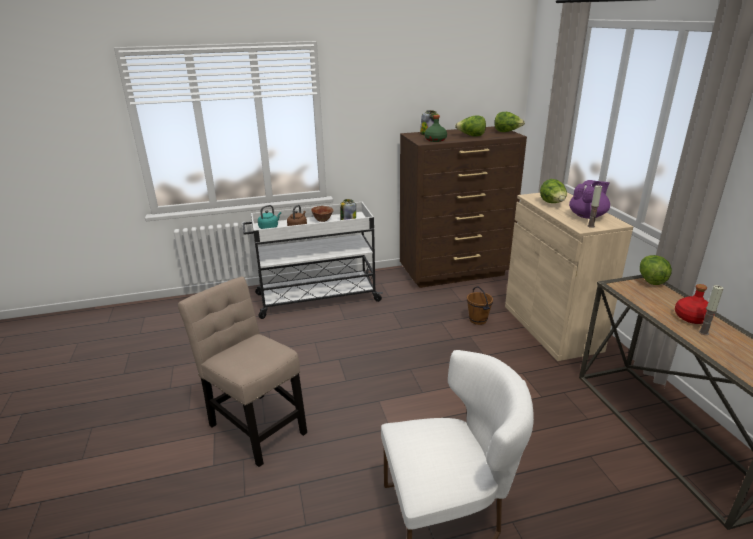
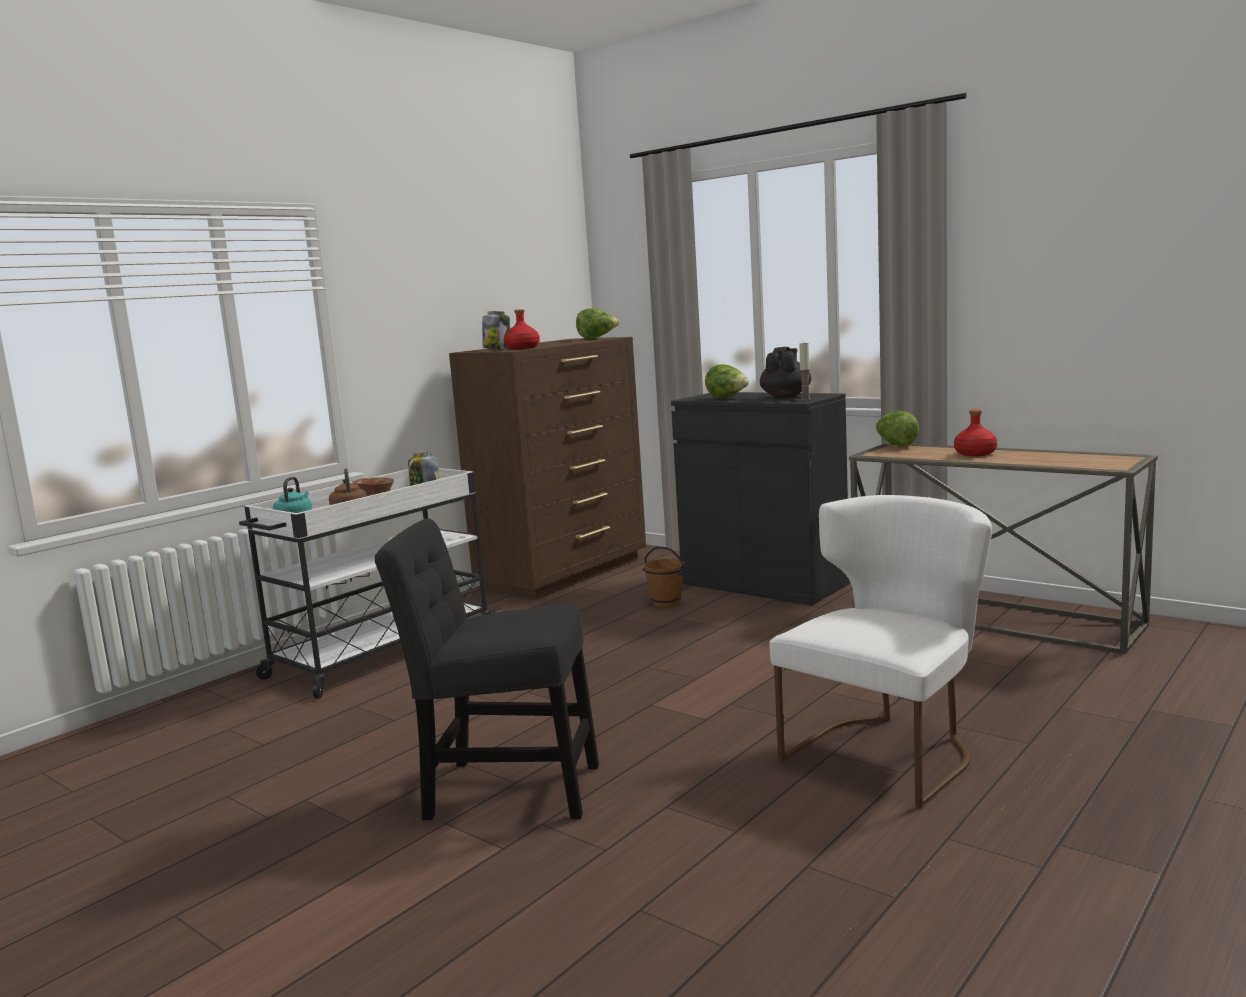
camera: 35 degrees left, 15 degrees down
beige chair [178,276,307,467] -> black chair [375,518,599,820]
green bottle [425,115,447,142] -> red bottle [504,309,540,350]
lettuce [455,115,486,137] -> none
beige cabinet [505,192,633,361] -> black cabinet [671,392,850,605]
purple teapot [569,180,610,219] -> black teapot [760,347,812,398]
candle [699,285,724,335] -> none

